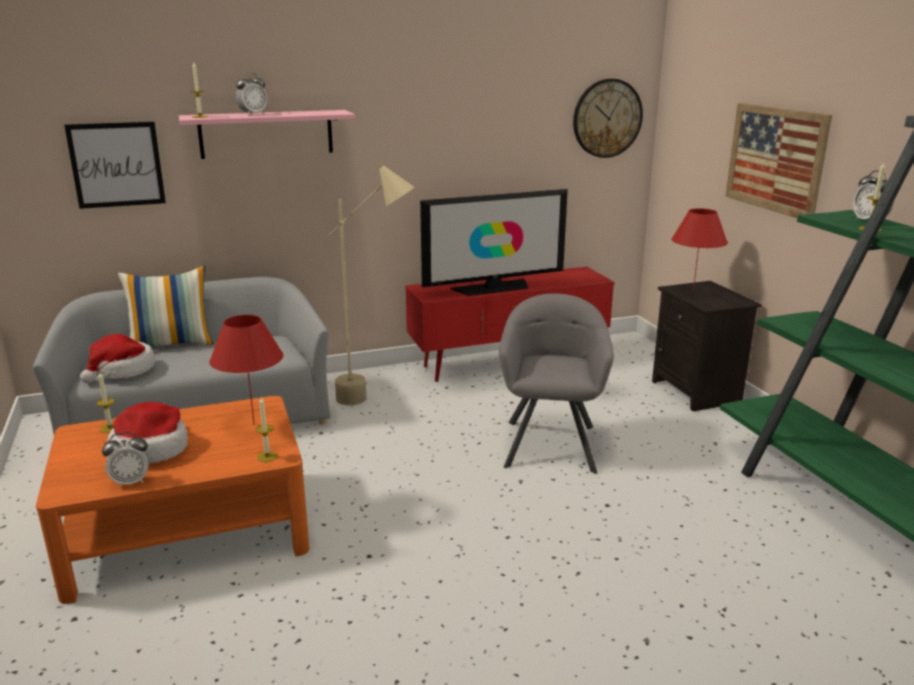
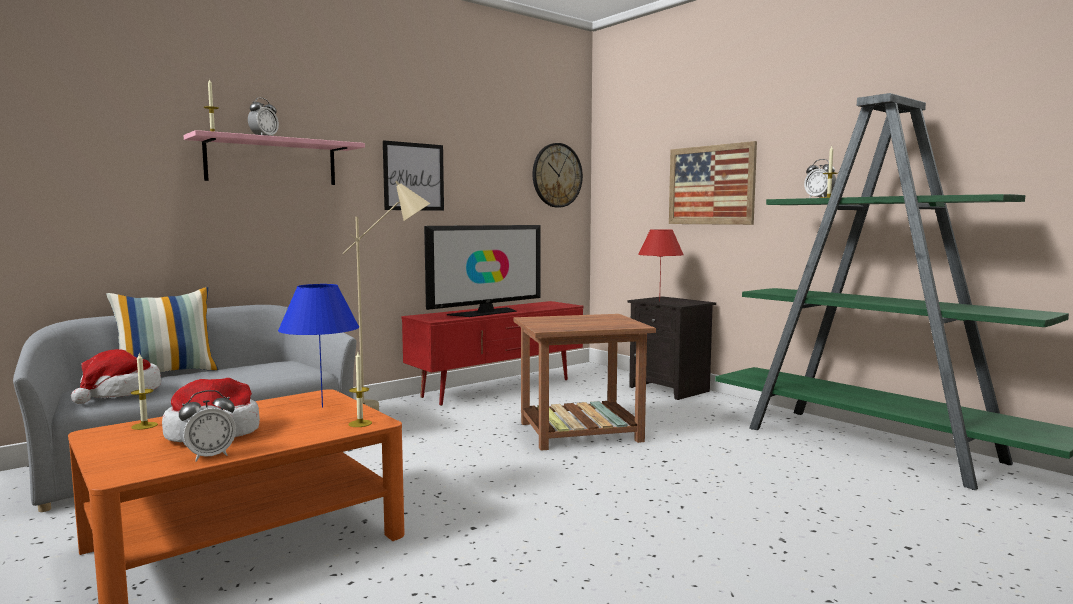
camera: 20 degrees left, 15 degrees down
picture [64,122,166,209] -> picture moved to [383,140,444,211]
red table lamp [209,315,283,425] -> blue table lamp [278,284,359,408]
grey armchair [499,294,614,474] -> brown side table [514,314,656,451]

